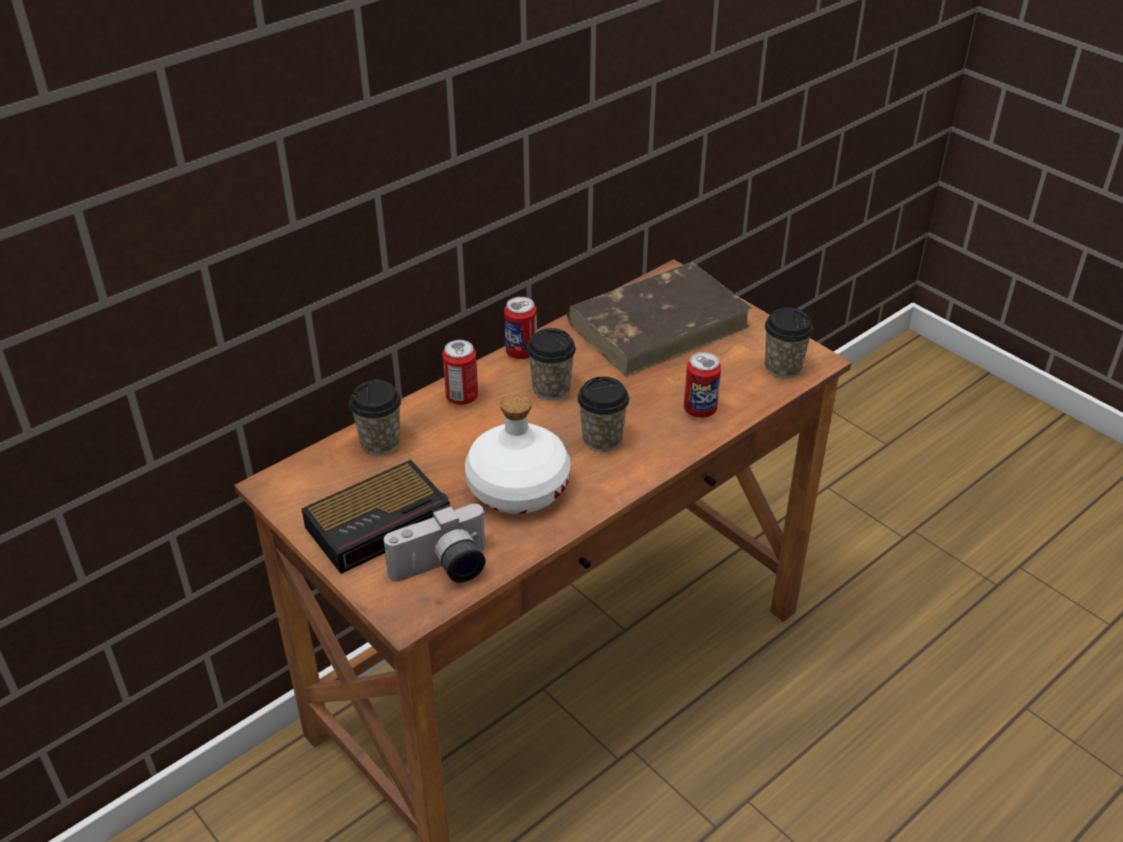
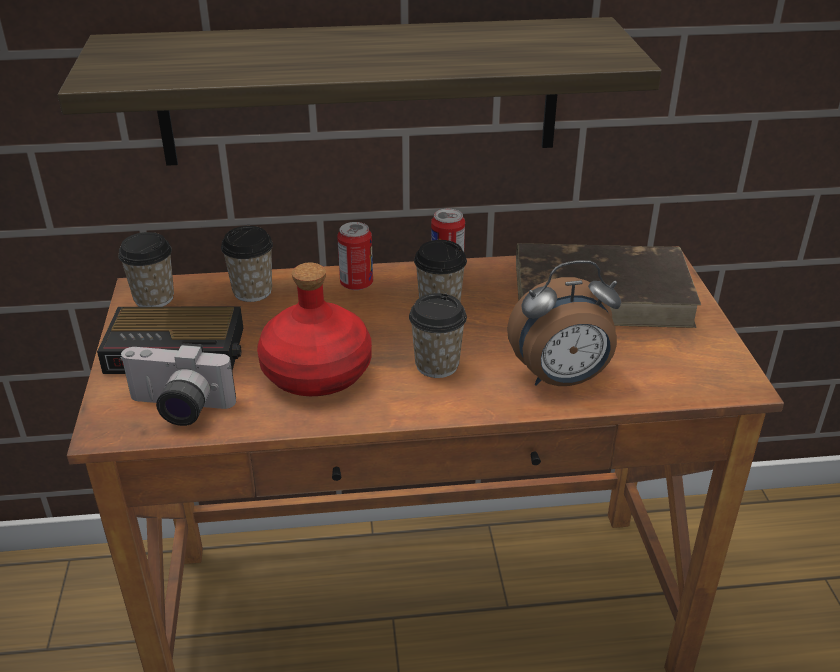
camera: 35 degrees right, 5 degrees down
white bottle [465,393,571,514] -> red bottle [257,262,372,396]
can [684,352,721,418] -> alarm clock [507,260,621,386]
cup [765,308,813,378] -> cup moved to [118,232,174,307]
none -> shelf [58,17,662,166]

